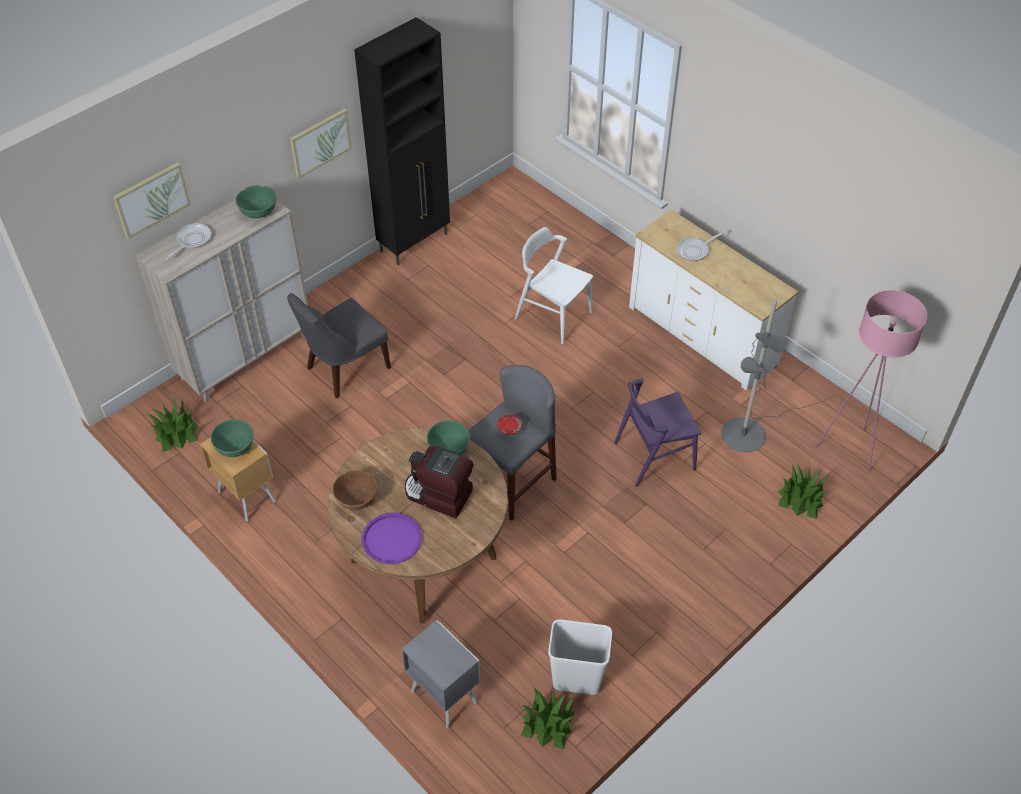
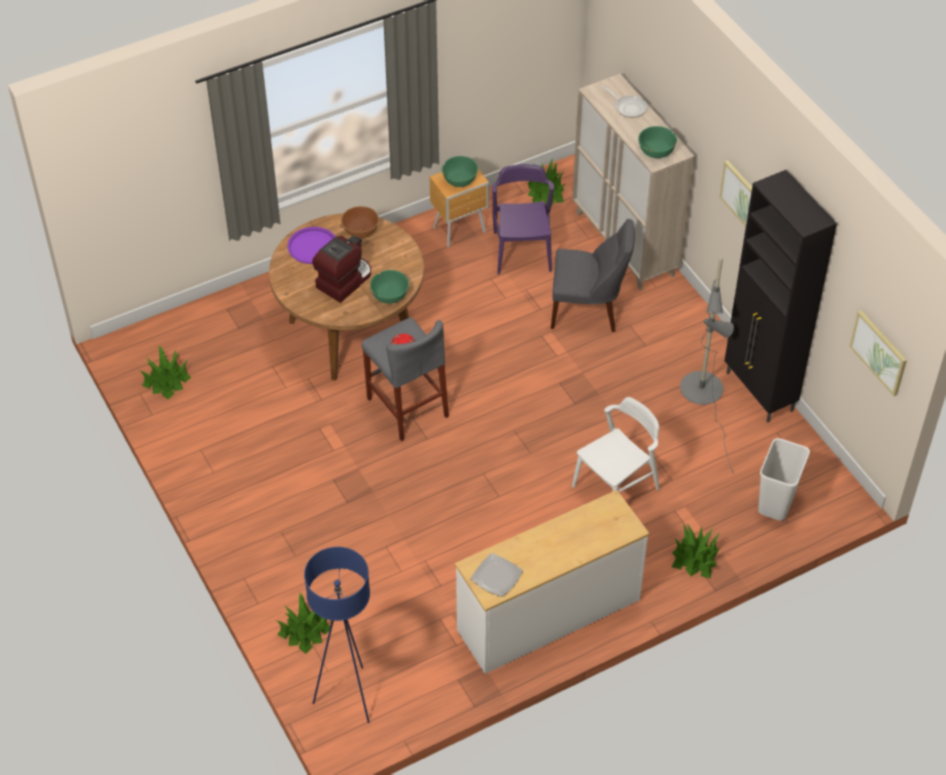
camera: 105 degrees right, 0 degrees up
picture [113,162,191,239] -> picture moved to [849,310,907,396]
grey chair [287,293,391,398] -> grey chair turned 120 degrees clockwise [551,219,635,332]
grey nightstand [402,620,480,728] -> none
white trash can [548,619,612,695] -> white trash can moved to [758,438,810,521]
purple chair [614,378,701,487] -> purple chair moved to [492,164,554,275]
frying pan [677,231,725,261] -> none
grey floor lamp [721,300,834,452] -> grey floor lamp moved to [680,257,734,474]
pink floor lamp [816,290,928,473] -> blue floor lamp [304,547,370,723]
none -> plate [471,553,523,597]
none -> potted plant [672,524,720,578]

